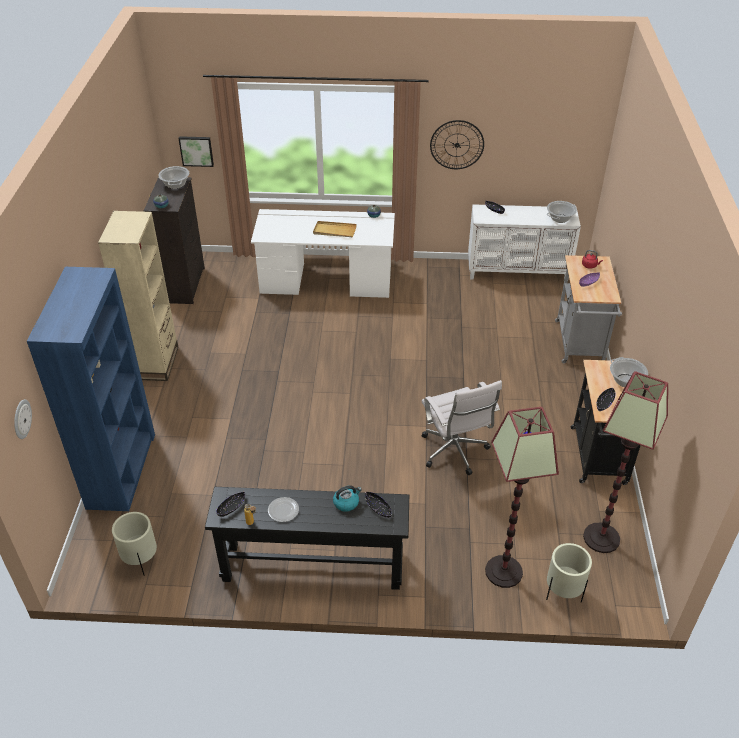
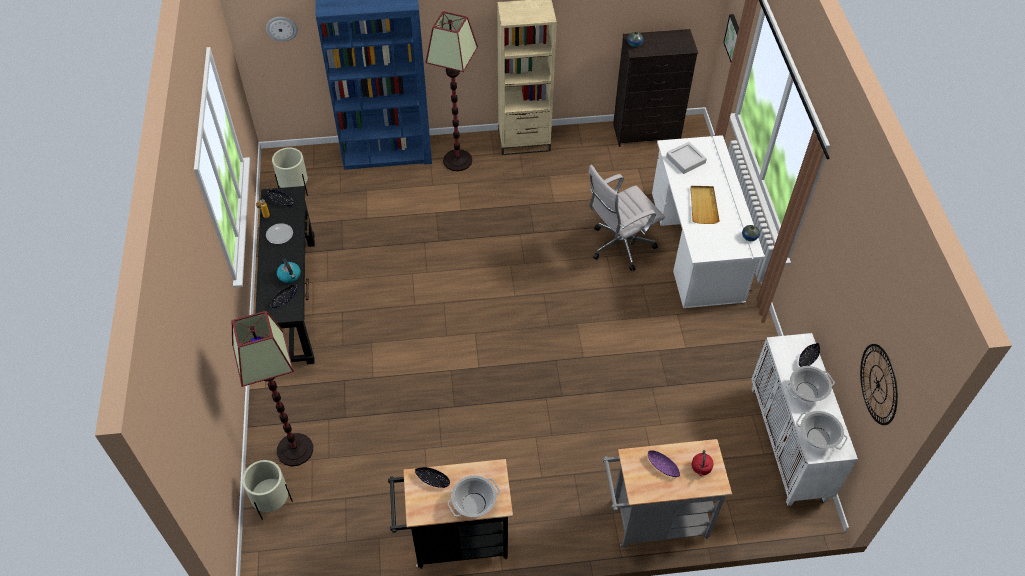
camera: 80 degrees right, 10 degrees up
cooking pot [158,166,189,189] -> cooking pot moved to [786,366,835,402]
white office chair [422,380,502,475] -> white office chair moved to [588,165,665,271]
wall clock [430,120,484,169] -> wall clock moved to [860,344,898,425]
floor lamp [583,371,668,553] -> floor lamp moved to [425,11,478,171]
none -> grey tray [666,142,707,174]

